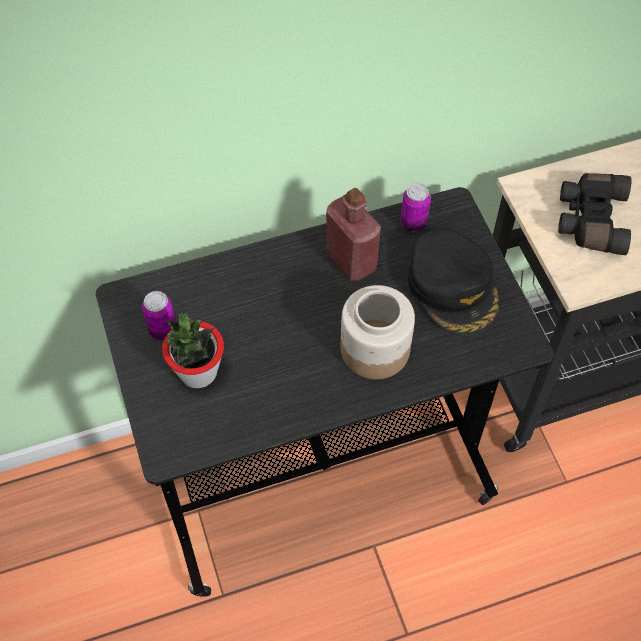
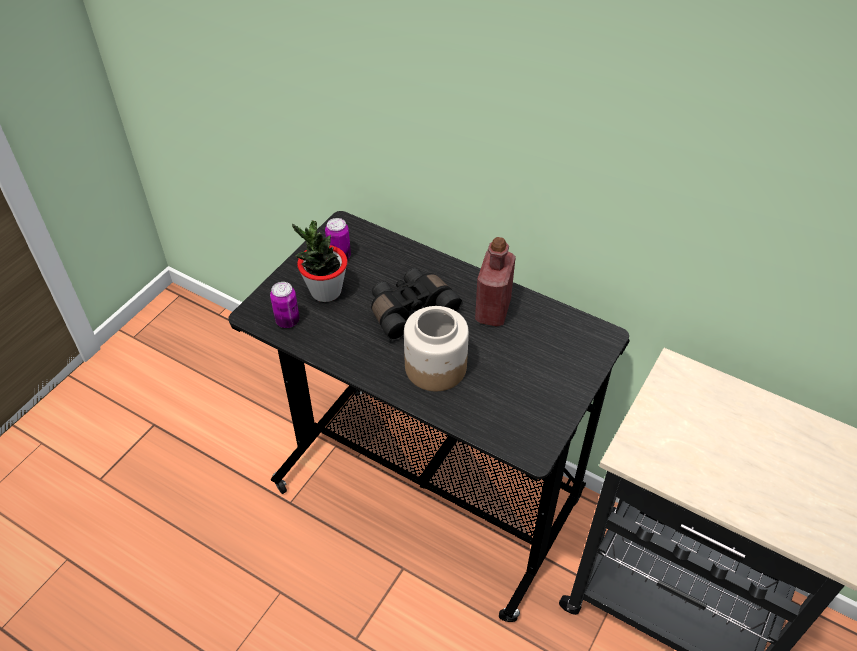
camera: 50 degrees right, 10 degrees down
can [401,183,431,232] -> can moved to [270,282,300,328]
black cap [408,228,500,336] -> none
black binoculars [558,173,632,255] -> black binoculars moved to [371,268,463,341]

